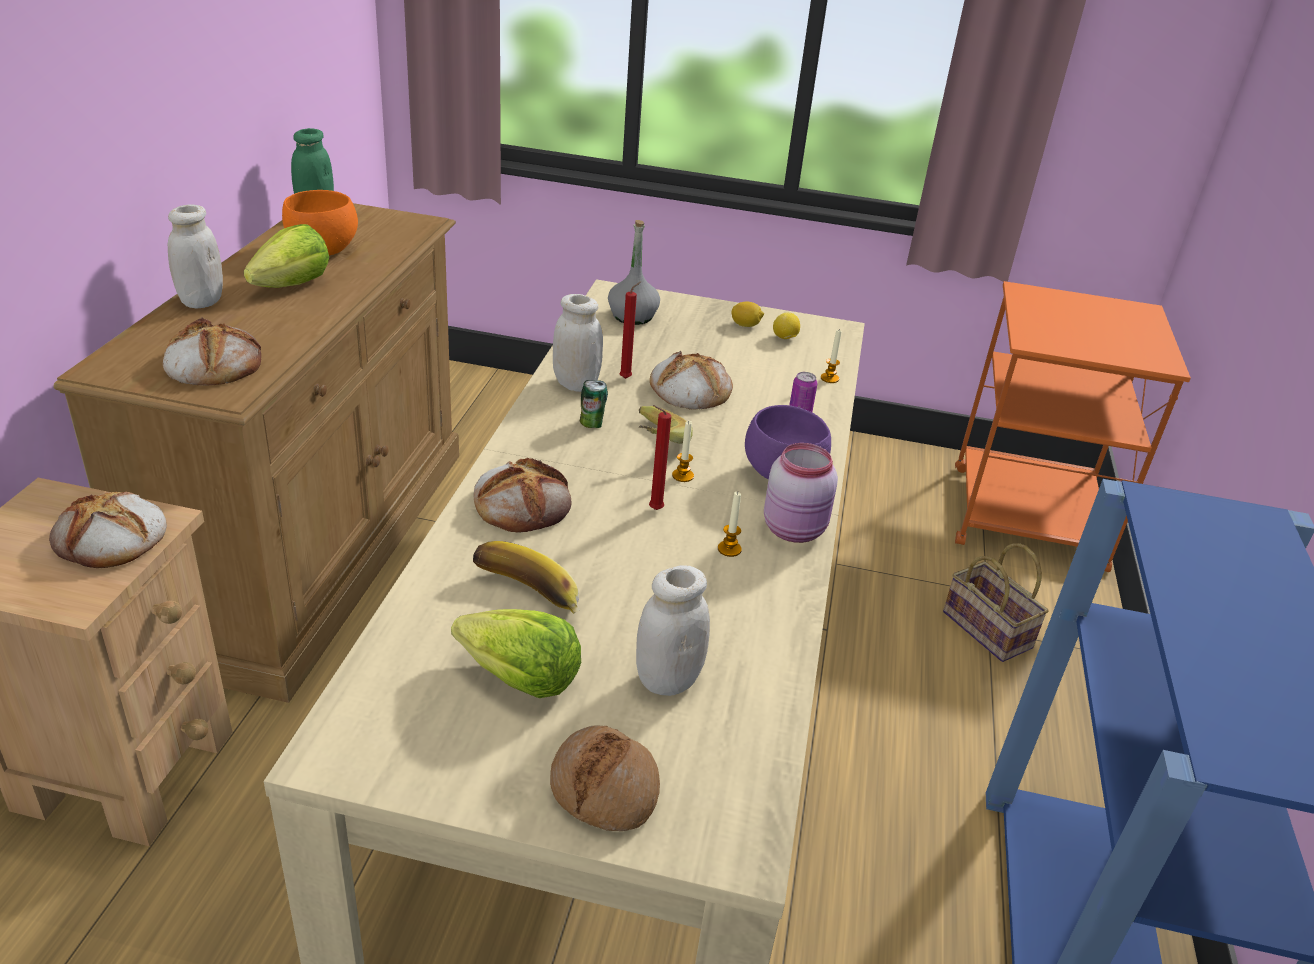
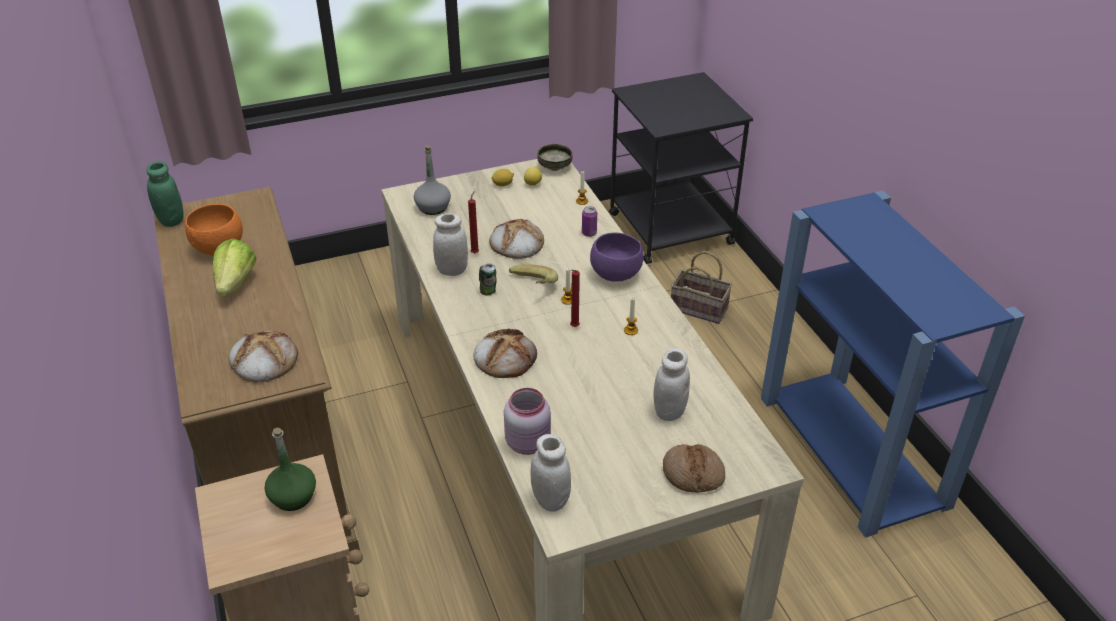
camera: 30 degrees left, 5 degrees up
bread [49,492,167,568] -> green bottle [264,427,316,511]
white jar [168,204,223,308] -> white jar moved to [530,434,571,512]
lettuce [451,609,581,698] -> none
banana [473,541,580,614] -> none
pink jar [764,443,838,543] -> pink jar moved to [504,388,551,455]
orange cart [955,281,1191,572] -> black cart [609,72,753,264]
none -> bowl [537,144,572,171]

